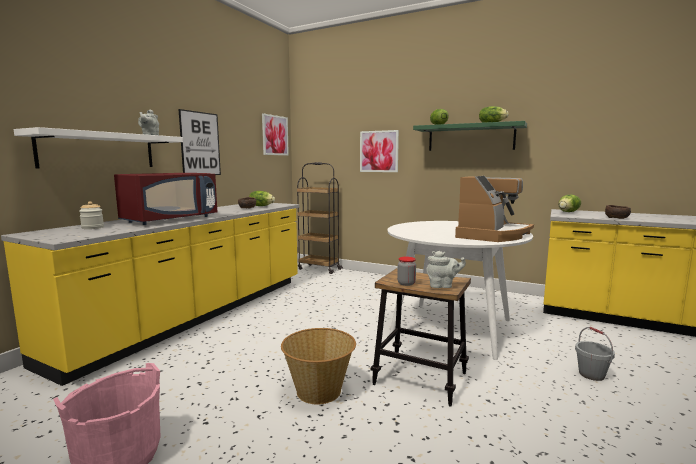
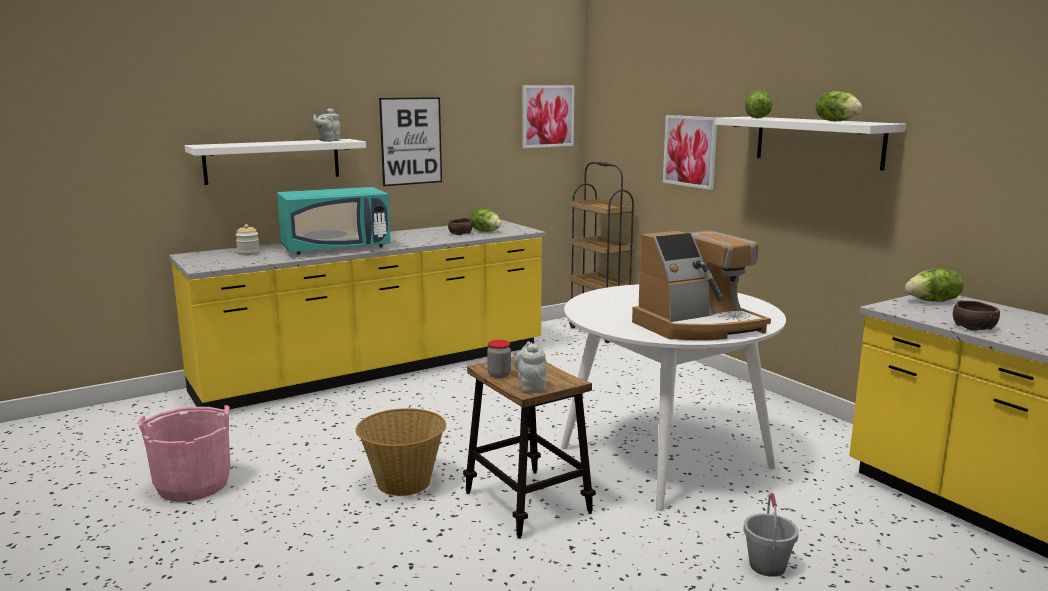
camera: 30 degrees right, 5 degrees up
red microwave [114,173,217,225] -> turquoise microwave [277,187,390,255]
green shelf [413,121,527,151] -> white shelf [715,117,906,171]
grey teapot [426,251,466,288] -> grey teapot turned 135 degrees counterclockwise [514,341,547,392]

